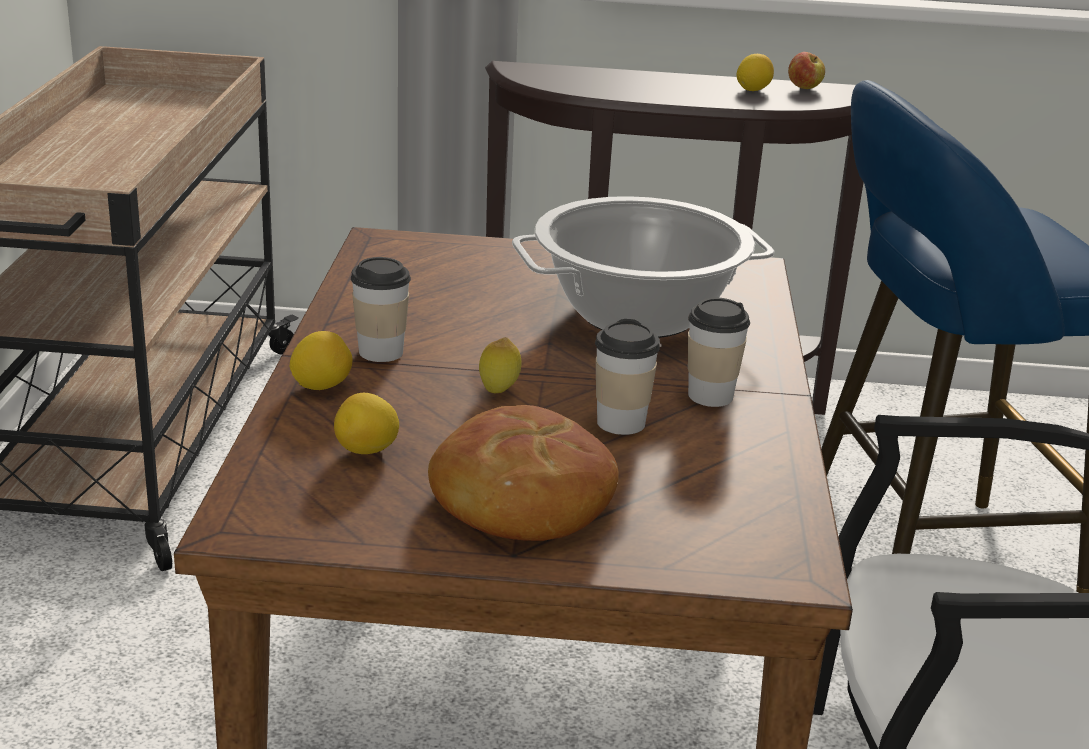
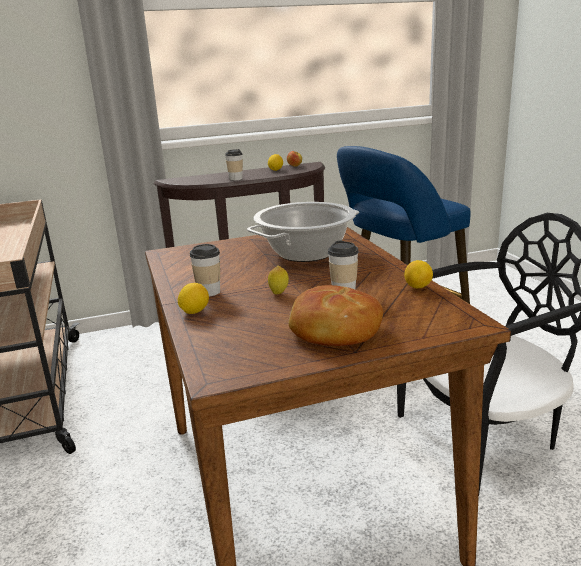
camera: 20 degrees left, 5 degrees down
lemon [334,393,399,454] -> lemon moved to [404,260,433,288]
cup [688,298,750,407] -> cup moved to [225,149,243,180]

